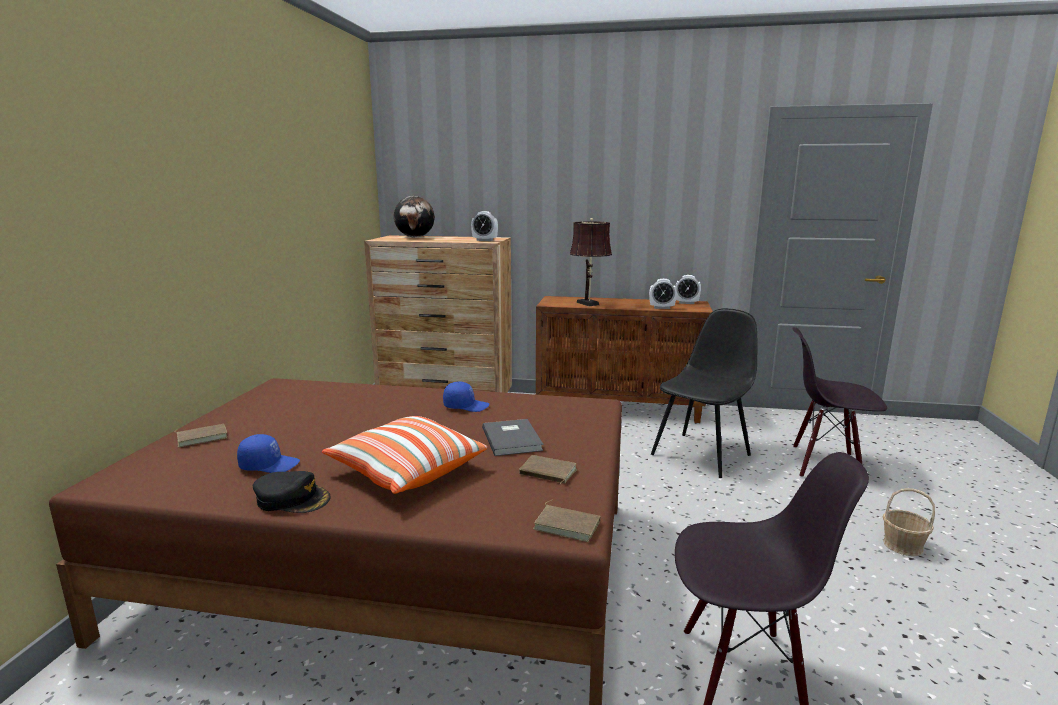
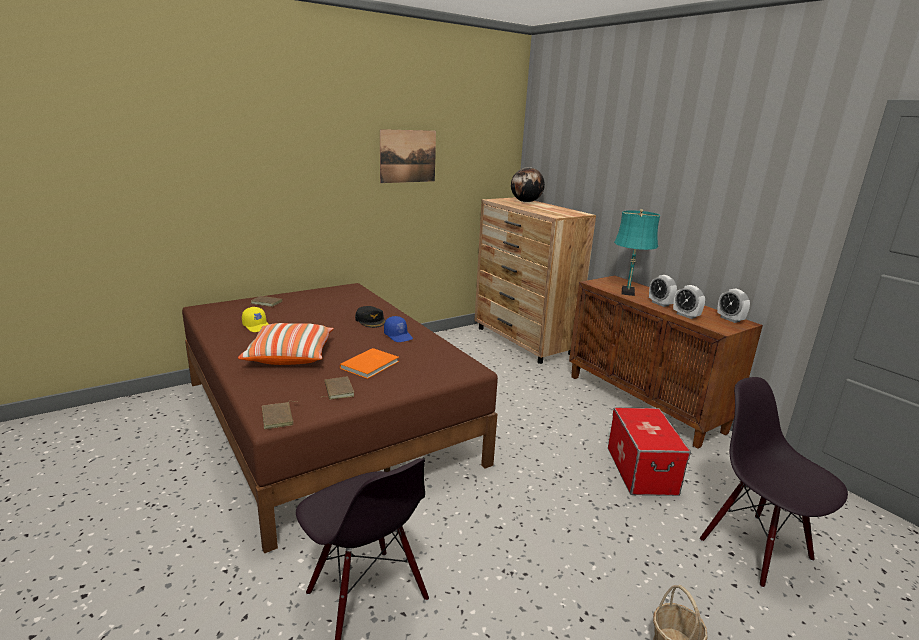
camera: 45 degrees right, 5 degrees up
blue cap [237,434,300,473] -> yellow cap [242,307,269,332]
black cap [253,471,331,513] -> black cap moved to [355,306,385,328]
alarm clock [471,211,498,241] -> alarm clock moved to [649,275,677,307]
grey book [482,419,544,456] -> orange book [340,348,399,379]
brown table lamp [570,218,612,306] -> turquoise table lamp [614,209,660,296]
black chair [651,308,758,478] -> storage box [608,407,691,496]
none -> picture [380,129,436,183]

